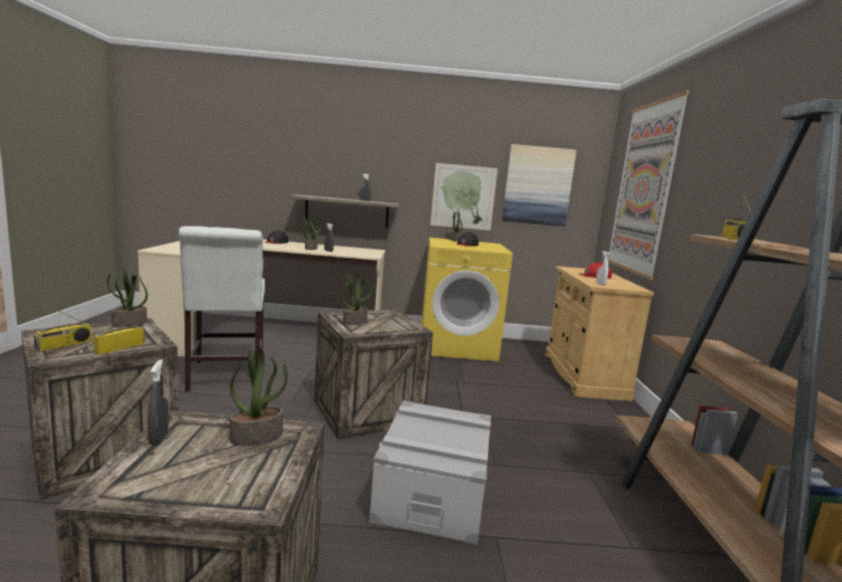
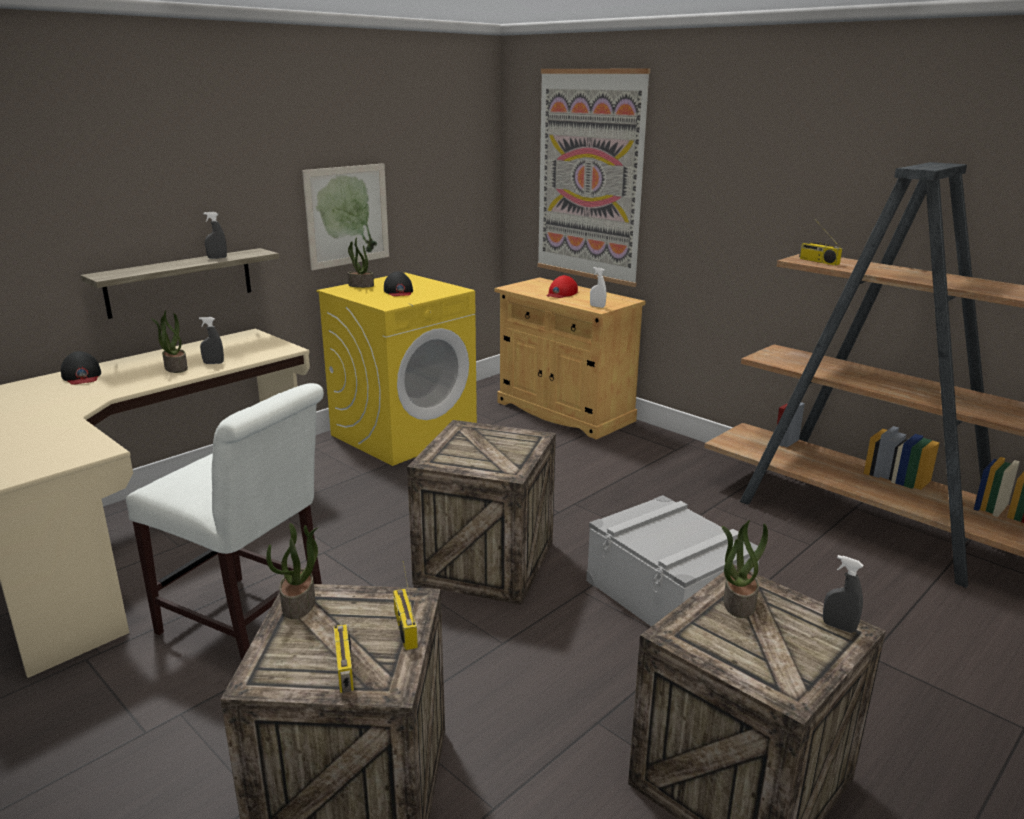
camera: 45 degrees left, 10 degrees up
grey spray bottle [148,359,168,445] -> grey spray bottle moved to [823,555,863,633]
potted plant [341,273,373,325] -> none
picture [502,144,577,226] -> none

